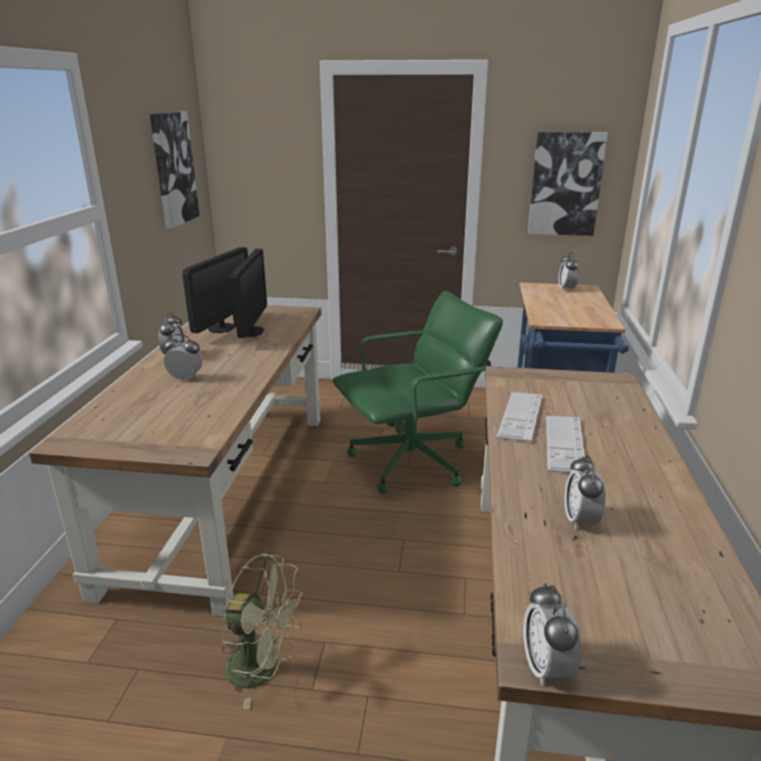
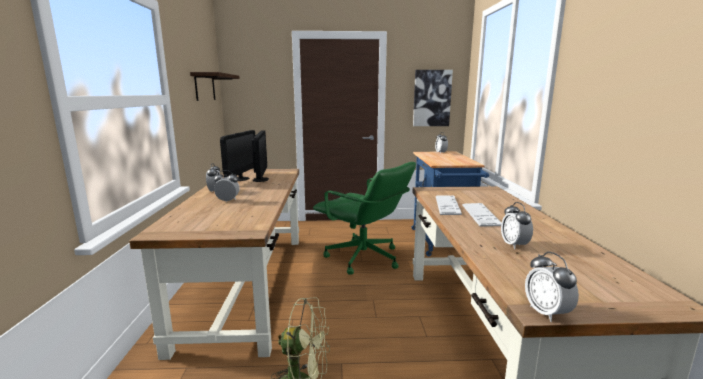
camera: 10 degrees left, 10 degrees down
picture [150,112,200,229] -> shelf [190,72,239,101]
green office chair [333,291,503,494] -> green office chair turned 75 degrees clockwise [313,162,416,275]

